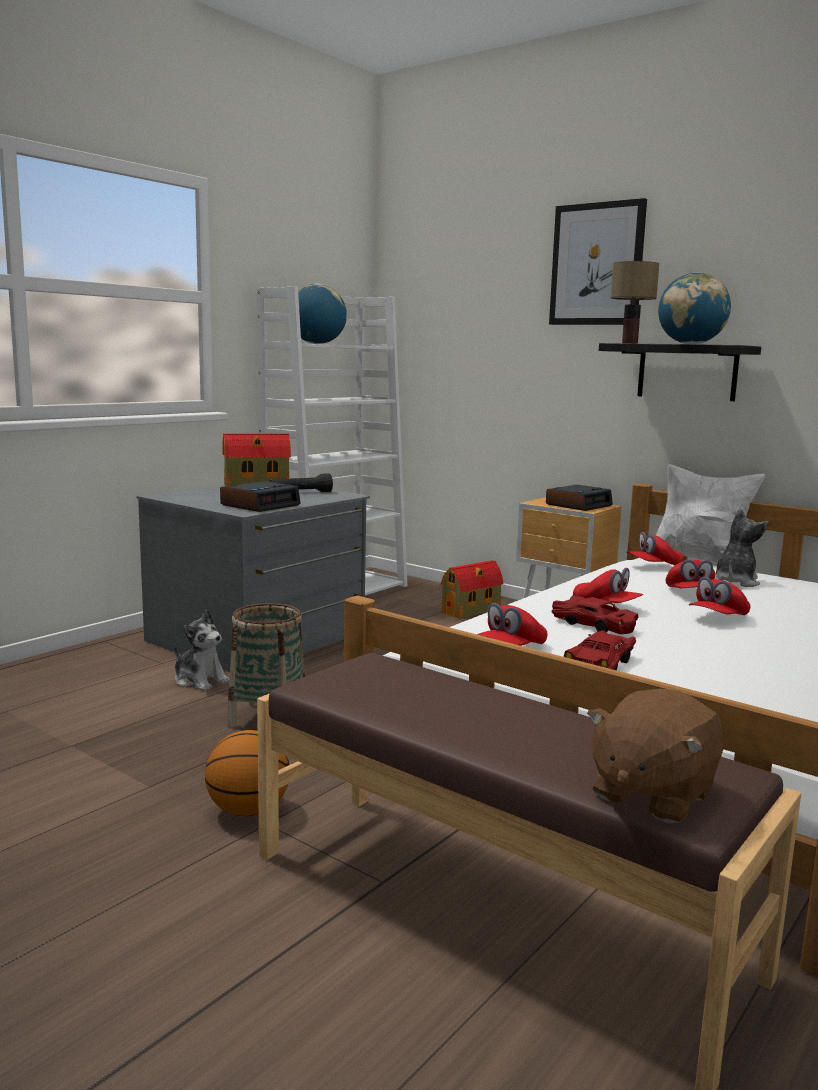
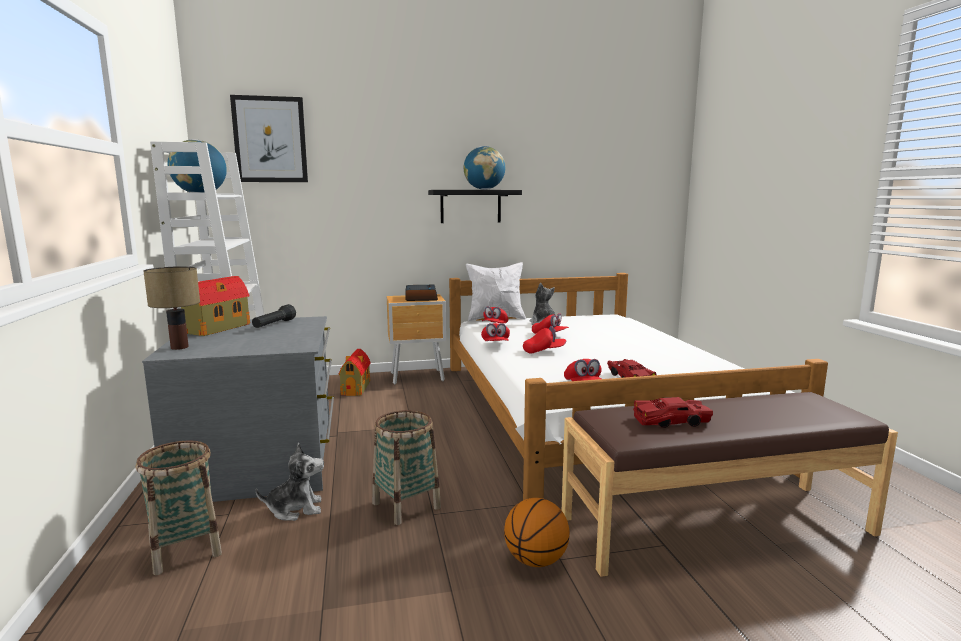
camera: 50 degrees left, 0 degrees up
alarm clock [220,481,301,512] -> none
picture [549,198,647,325] -> picture moved to [230,95,308,182]
red toy car [552,595,638,634] -> red toy car moved to [633,397,713,428]
brown plush toy [587,689,724,823] -> none
table lamp [611,261,659,344] -> table lamp moved to [143,266,200,350]
red cap [689,577,750,615] -> red cap moved to [481,323,510,341]
none -> basket [136,440,222,575]

